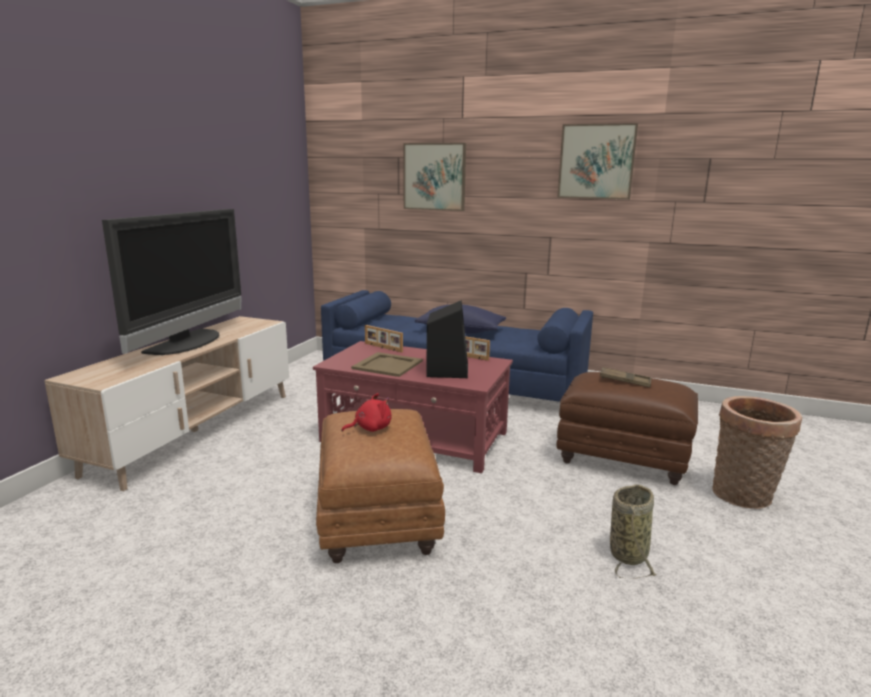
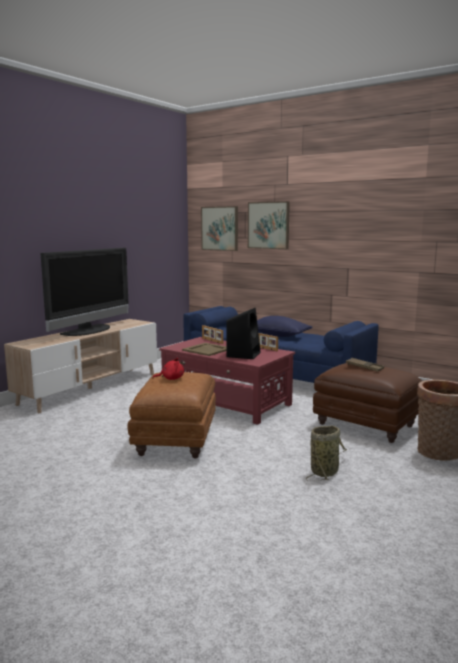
camera: 15 degrees right, 5 degrees down
picture [557,123,638,200] -> picture moved to [201,206,238,251]

